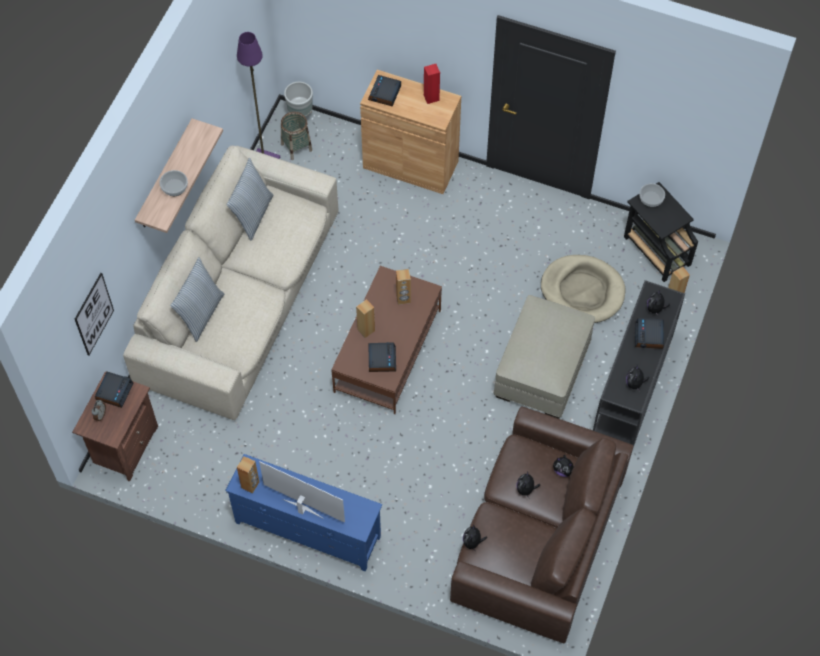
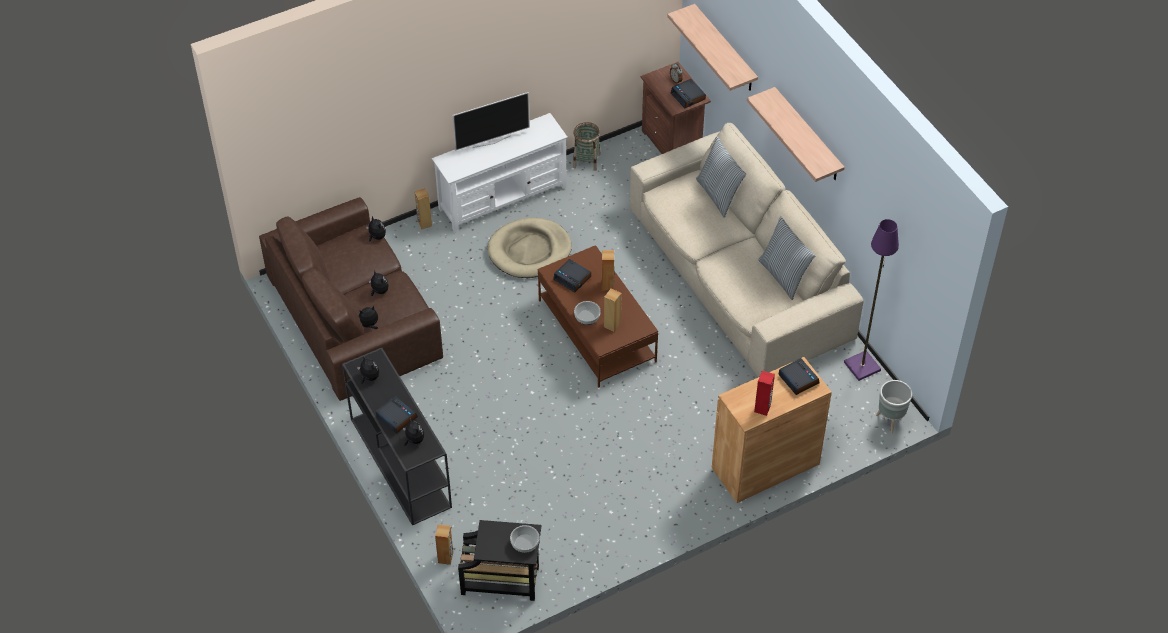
camera: 130 degrees right, 10 degrees down
picture [75,273,114,355] -> shelf [667,4,758,91]
bowl [159,170,188,196] -> bowl moved to [574,301,601,325]
blue tv stand [225,454,382,572] -> white tv stand [432,113,568,232]
brown speaker [237,456,259,494] -> brown speaker moved to [414,188,432,229]
basket [281,112,312,160] -> basket moved to [573,122,600,171]
beige ottoman [494,295,595,419] -> none
beige dog bed [541,255,625,323] -> beige dog bed moved to [488,218,572,278]

